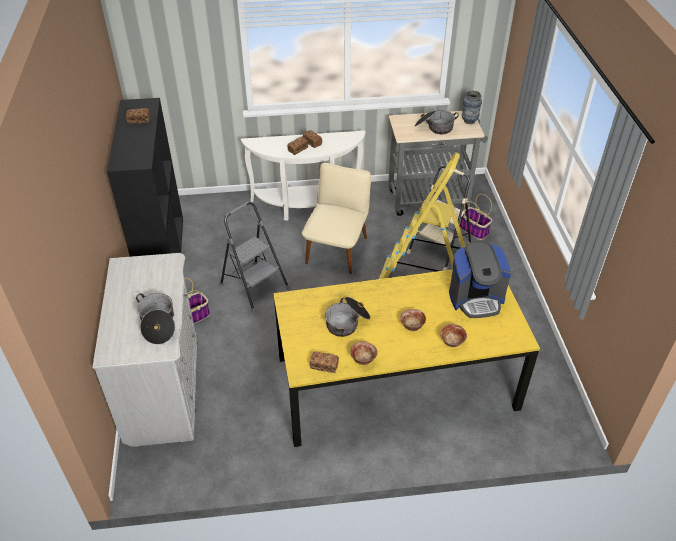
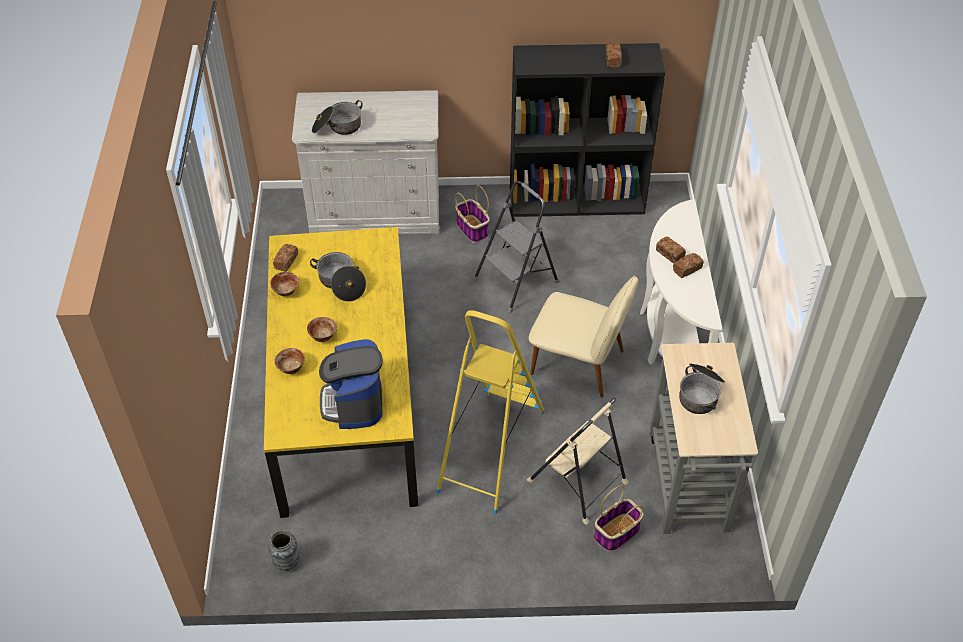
camera: 95 degrees right, 5 degrees up
vase [462,91,482,124] -> vase moved to [268,530,299,571]

